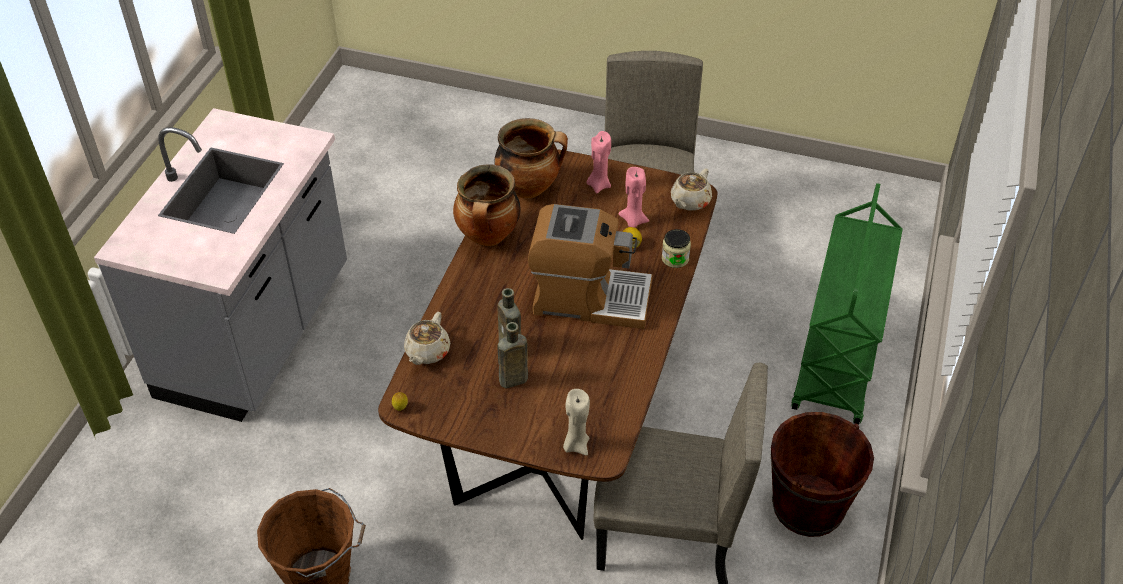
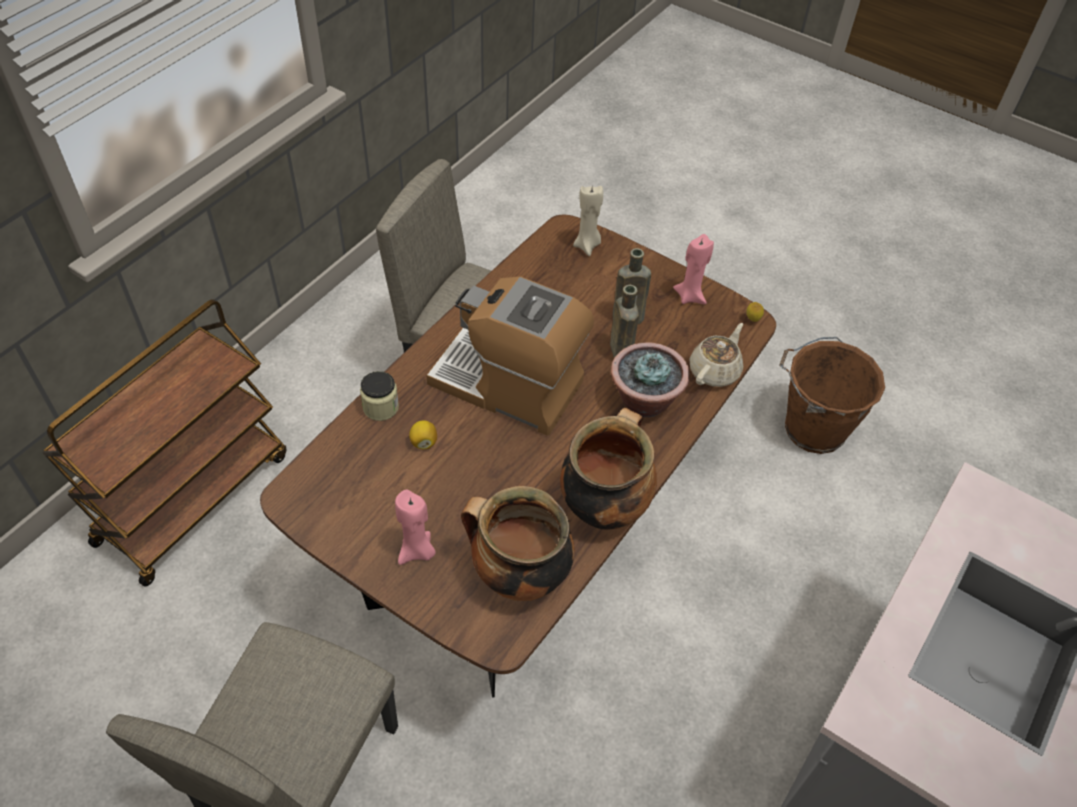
camera: 165 degrees left, 5 degrees up
pink candle [619,167,649,228] -> pink candle moved to [673,234,714,304]
beige teapot [671,168,712,211] -> none
brown bucket [771,412,874,537] -> none
green cart [791,183,903,425] -> brown cart [42,299,287,587]
none -> potted plant [611,343,690,417]

